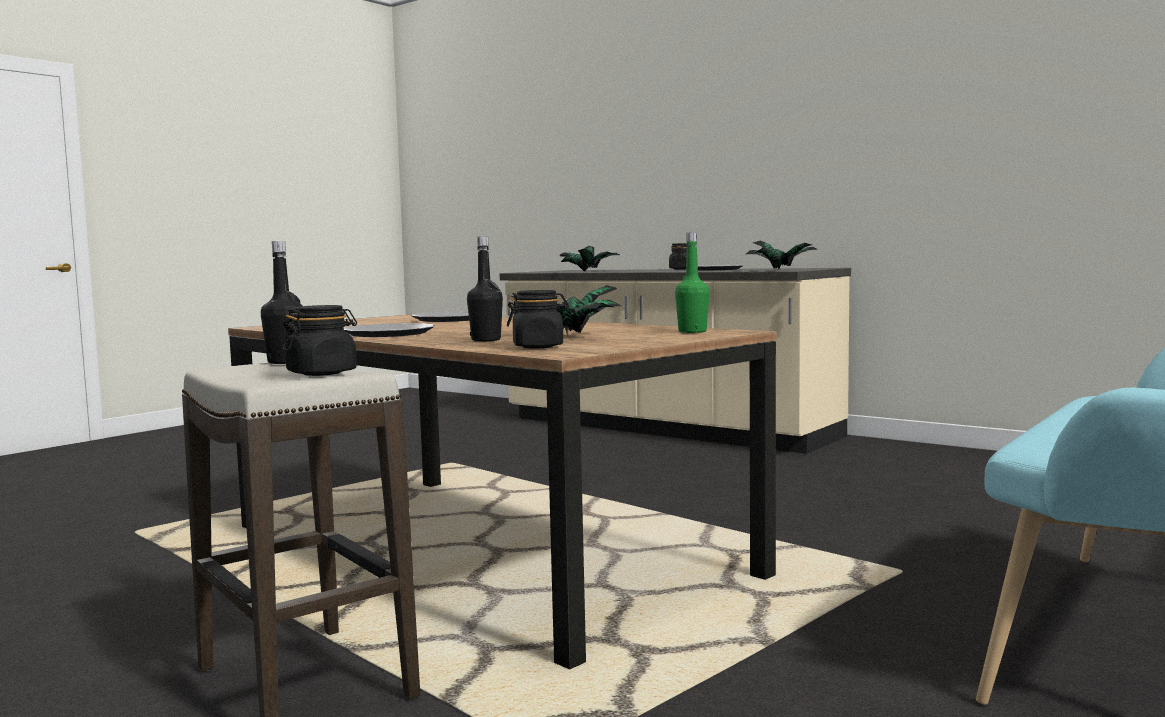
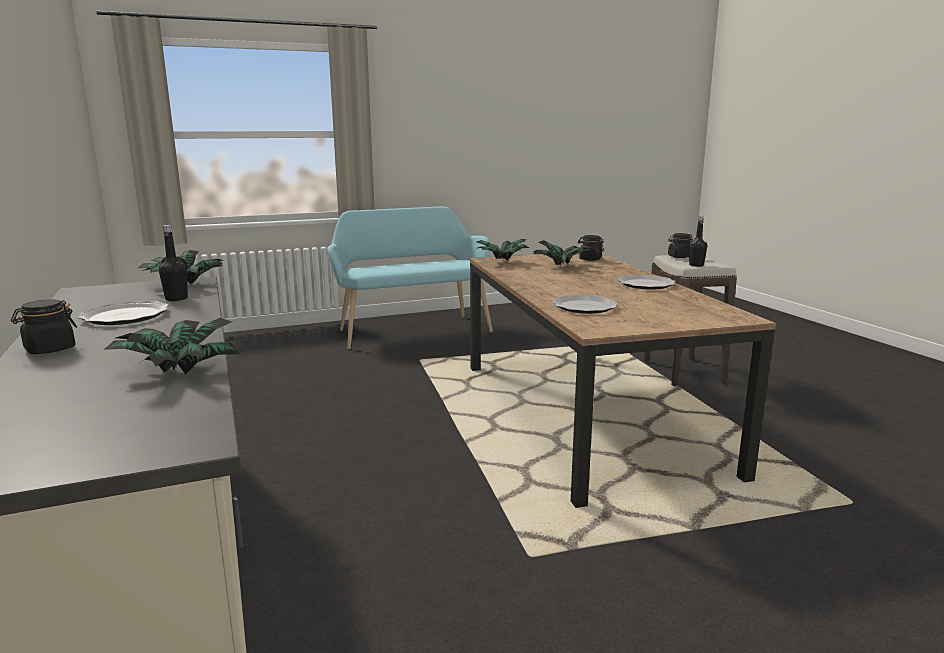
camera: 150 degrees left, 10 degrees up
black bottle [467,236,503,341] -> black bottle moved to [159,225,188,301]
green bottle [675,232,709,333] -> potted plant [476,239,529,261]

